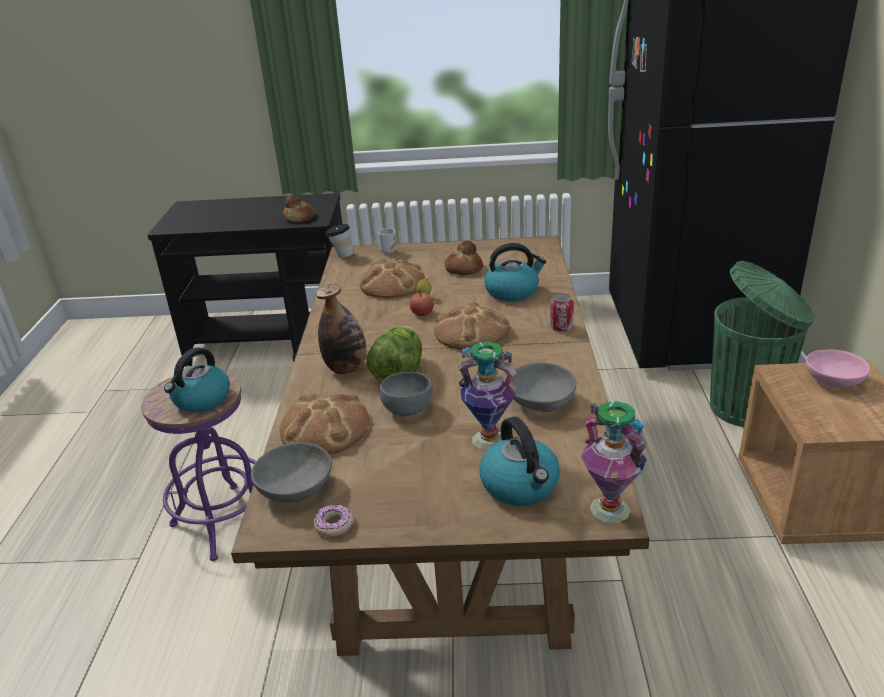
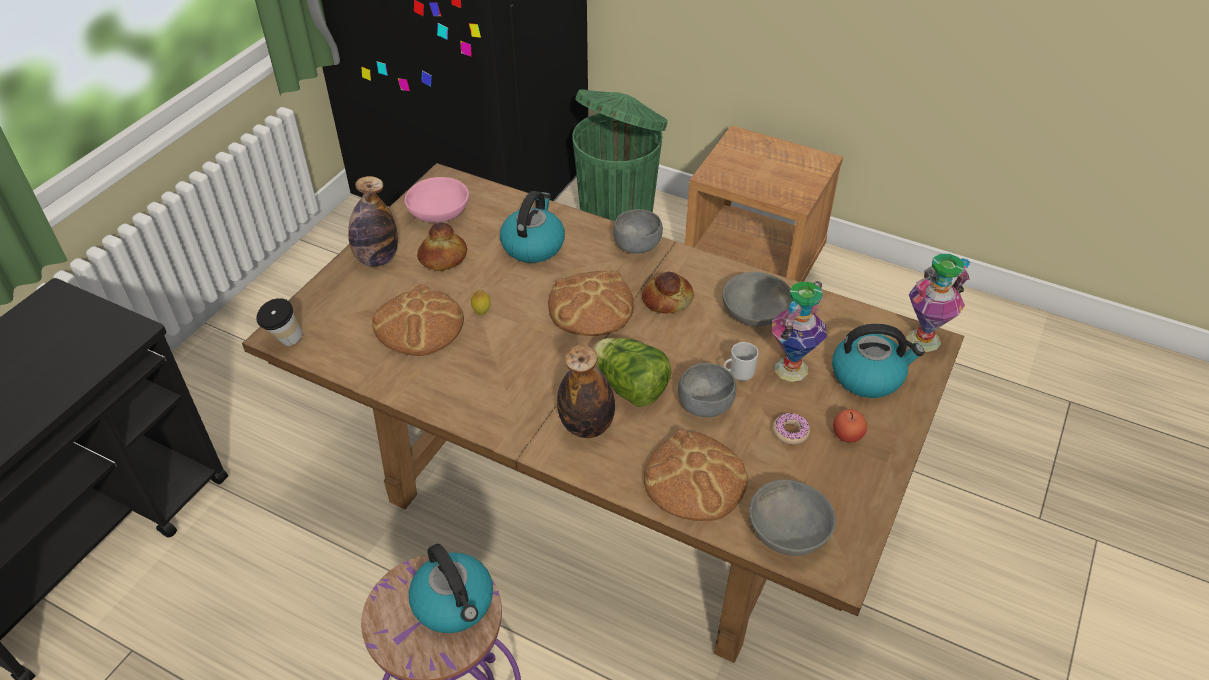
camera: 65 degrees left, 15 degrees up
bread [283,195,315,222] -> bread moved to [642,272,694,314]
donut [313,504,354,537] -> donut moved to [773,413,810,445]
mug [378,228,396,255] -> mug moved to [723,342,758,381]
apple [410,289,434,316] -> apple moved to [833,409,867,443]
can [550,293,573,332] -> grey bowl [613,209,663,254]
pink bowl [805,349,870,388] -> pink bowl moved to [405,177,469,223]
none -> bottle [348,176,398,267]

